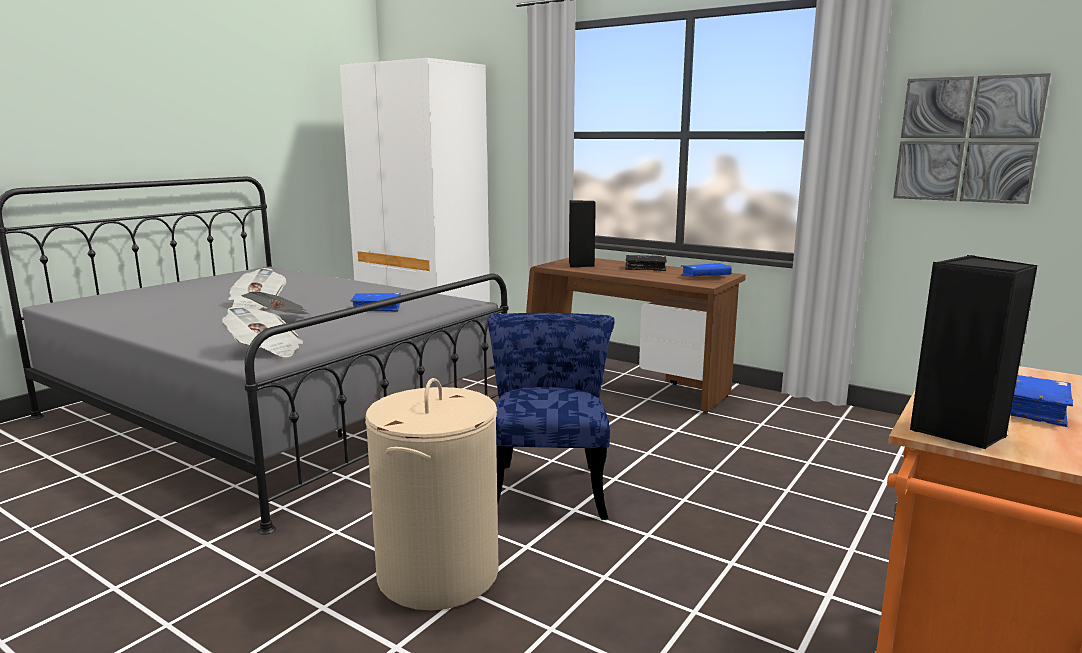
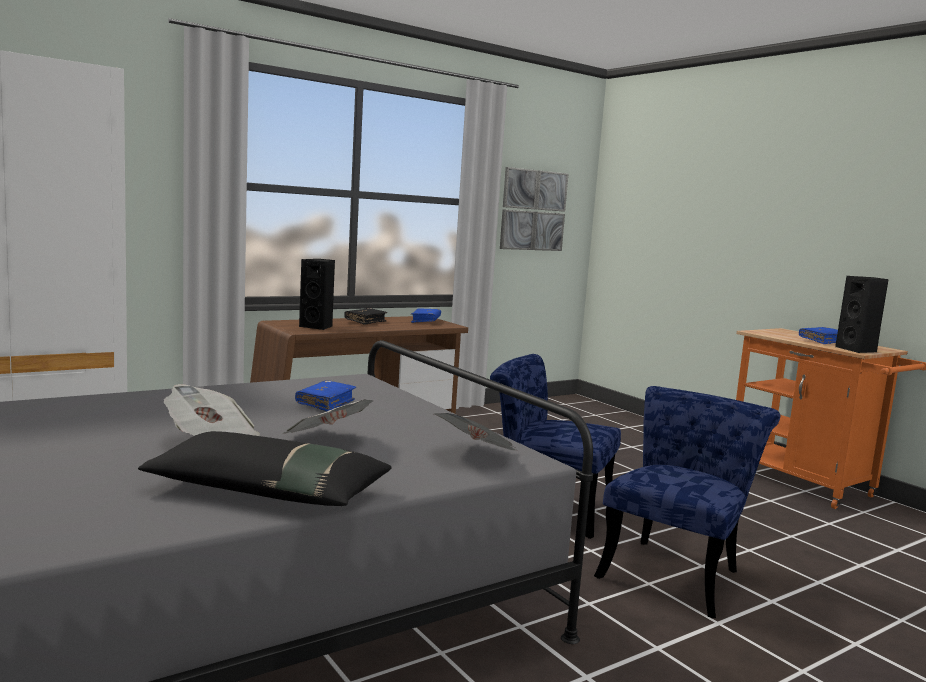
camera: 70 degrees left, 5 degrees down
beige laundry basket [365,378,499,610] -> blue chair [594,386,780,618]
none -> black pillow [138,431,391,506]

